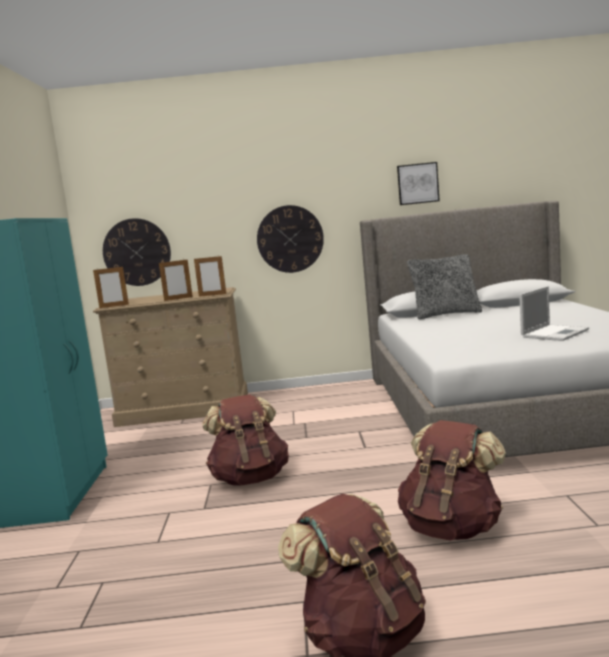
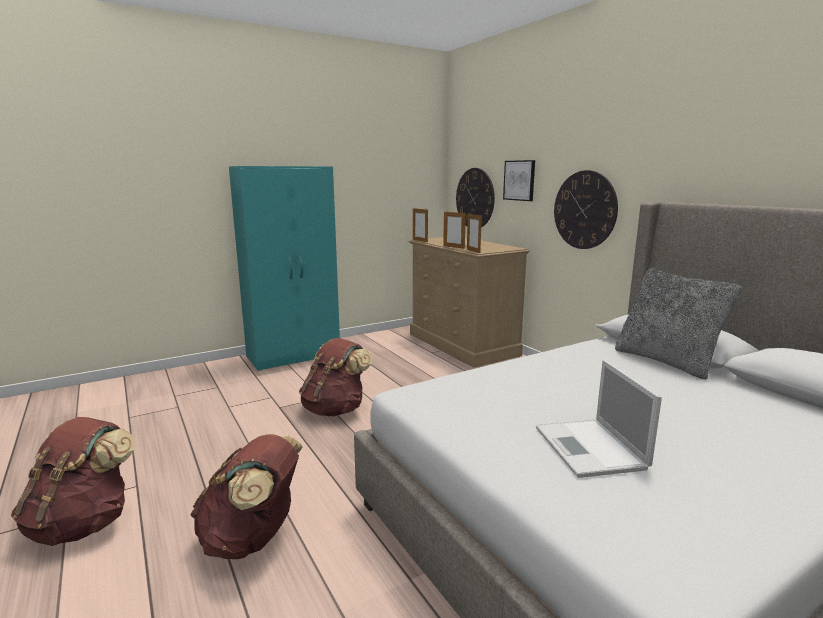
camera: 60 degrees right, 5 degrees up
picture [397,162,440,205] -> picture moved to [503,160,535,201]
laptop [519,286,589,341] -> laptop turned 60 degrees clockwise [536,360,662,478]

